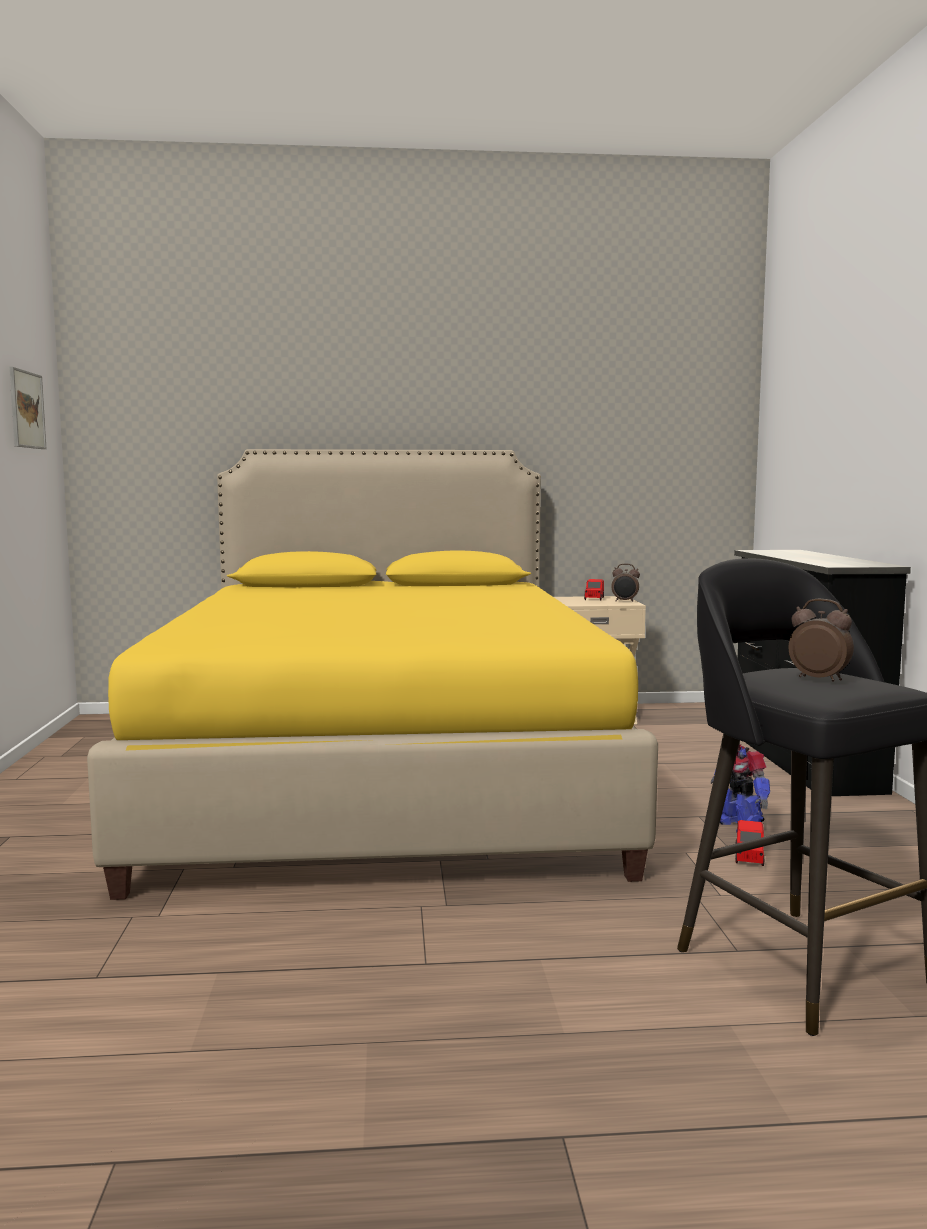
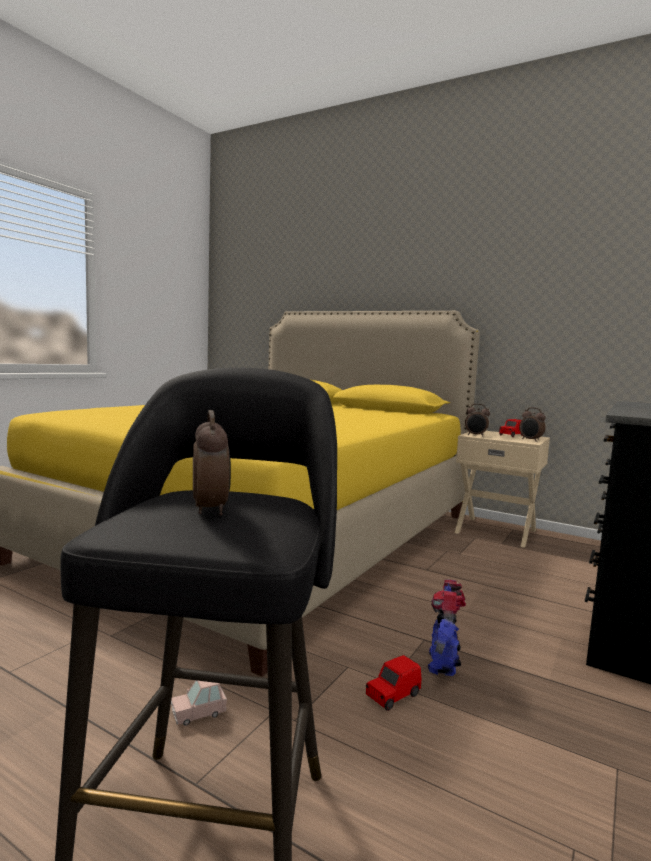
camera: 35 degrees right, 0 degrees up
picture [9,367,46,449] -> none
none -> pink toy car [171,680,227,726]
none -> alarm clock [465,404,490,437]

